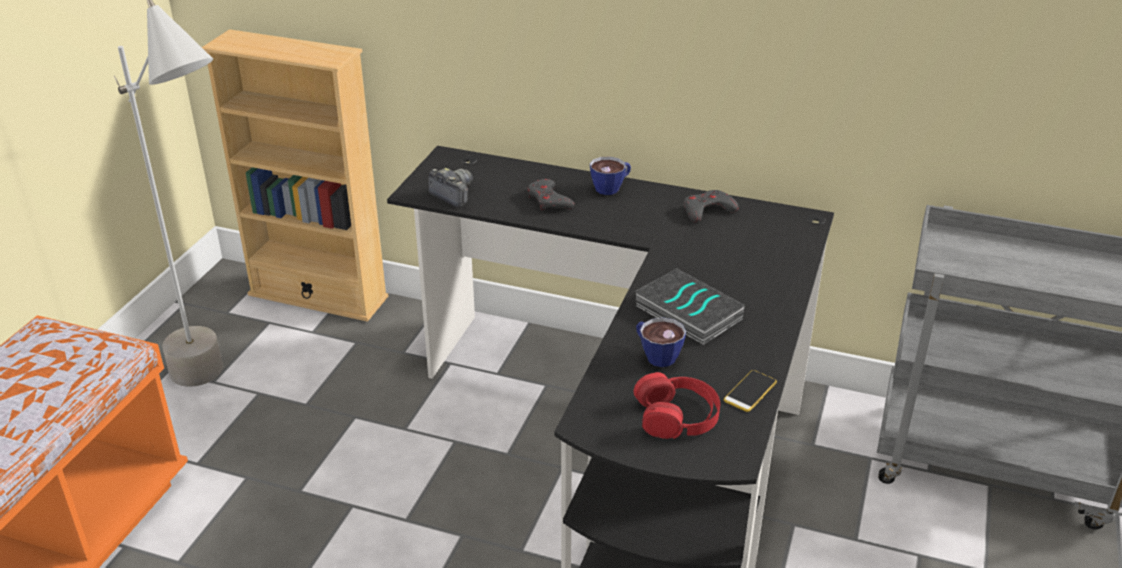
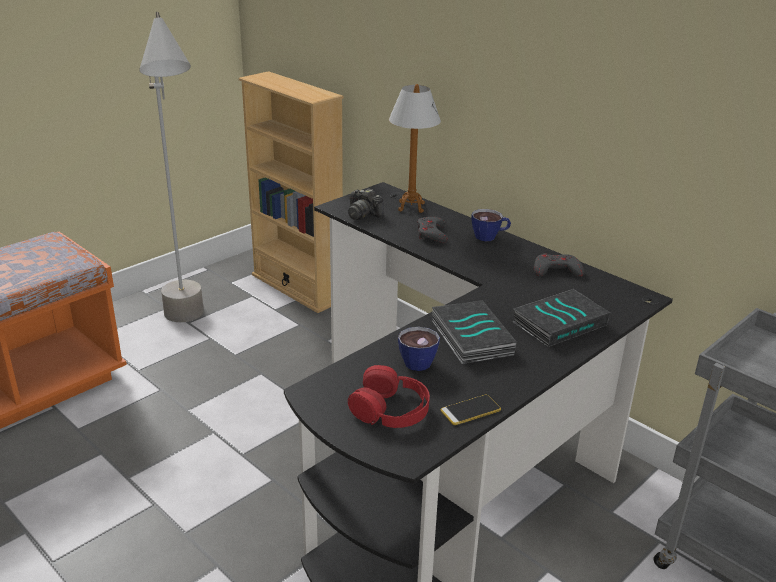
camera: 25 degrees right, 5 degrees down
camera [429,168,473,208] -> camera turned 150 degrees clockwise [348,189,384,220]
none -> table lamp [389,84,441,213]
none -> book [512,289,610,347]

